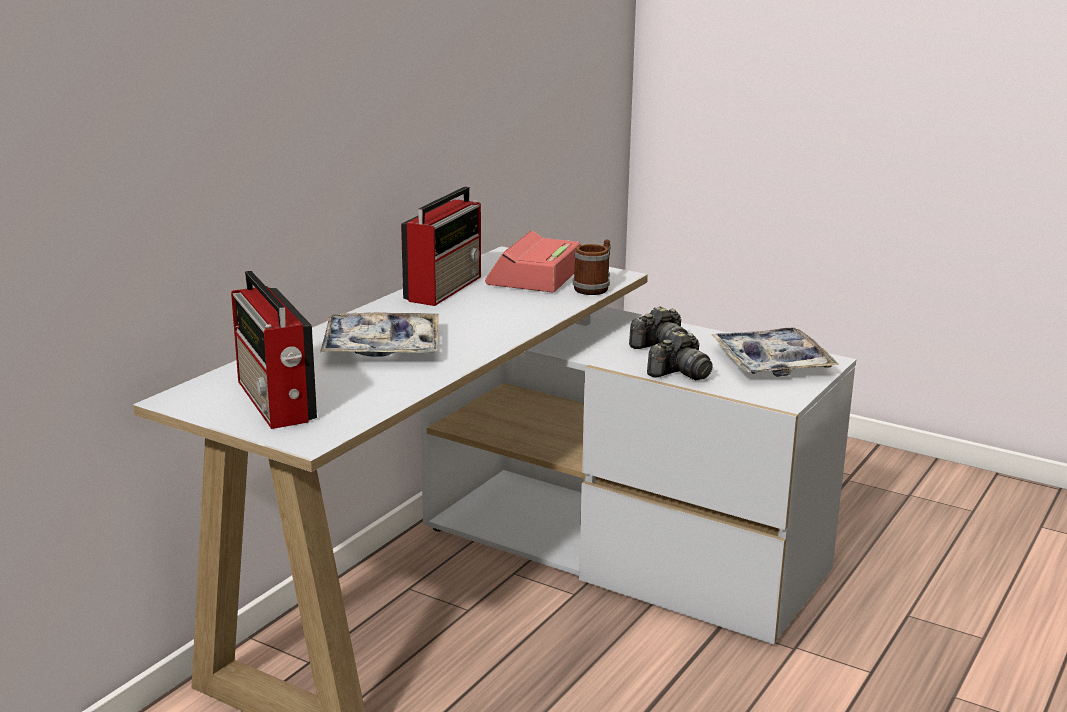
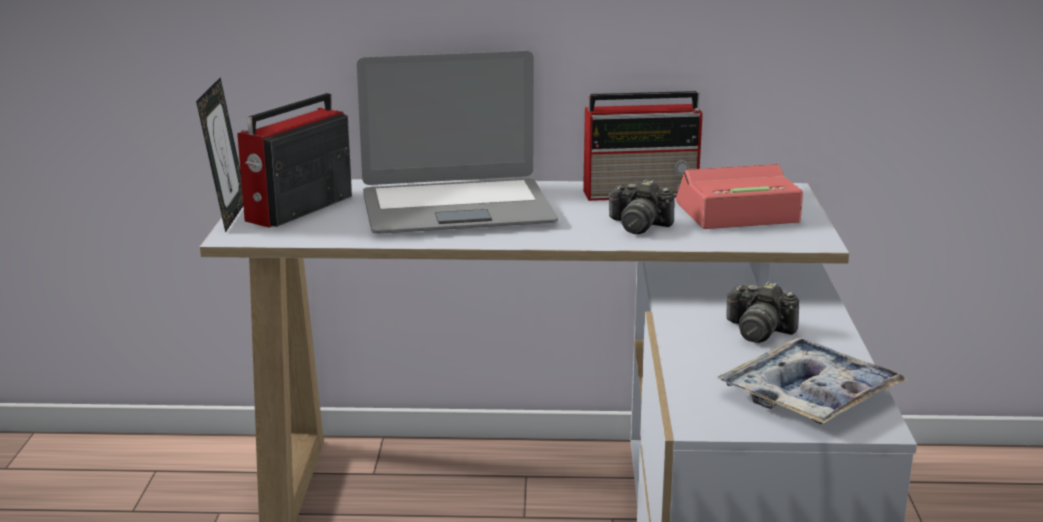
camera: 60 degrees right, 0 degrees up
tray [320,313,439,357] -> laptop [357,51,558,234]
mug [573,239,611,295] -> none
camera [647,331,713,380] -> camera moved to [608,180,674,234]
none -> picture frame [196,77,243,233]

